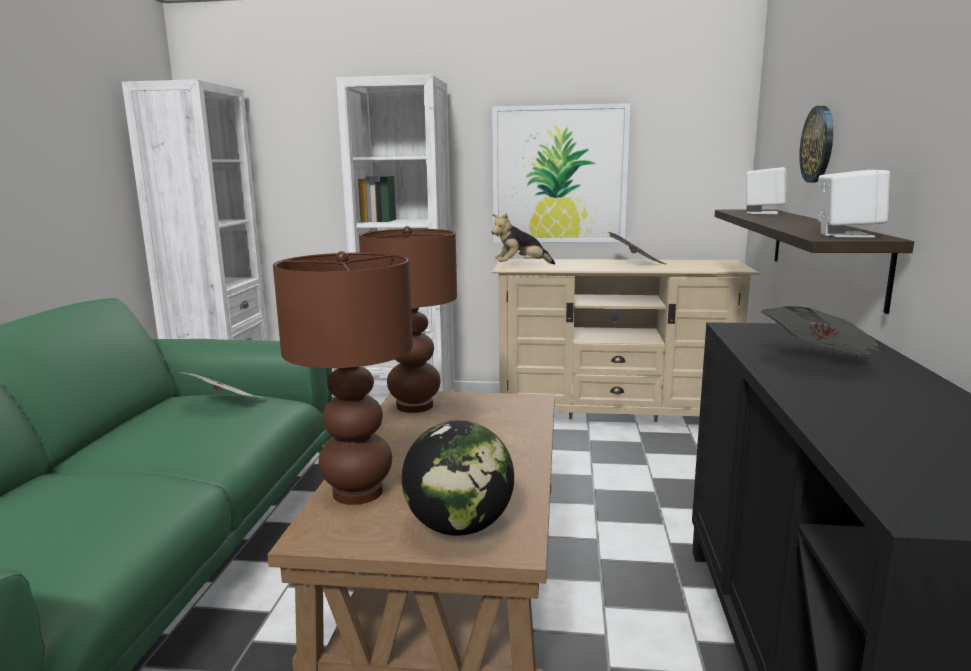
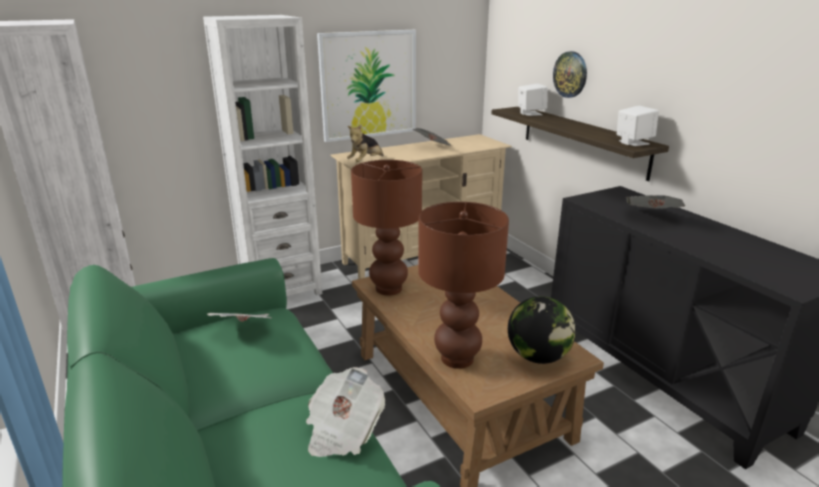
camera: 35 degrees left, 10 degrees up
none -> newspaper [306,367,385,457]

